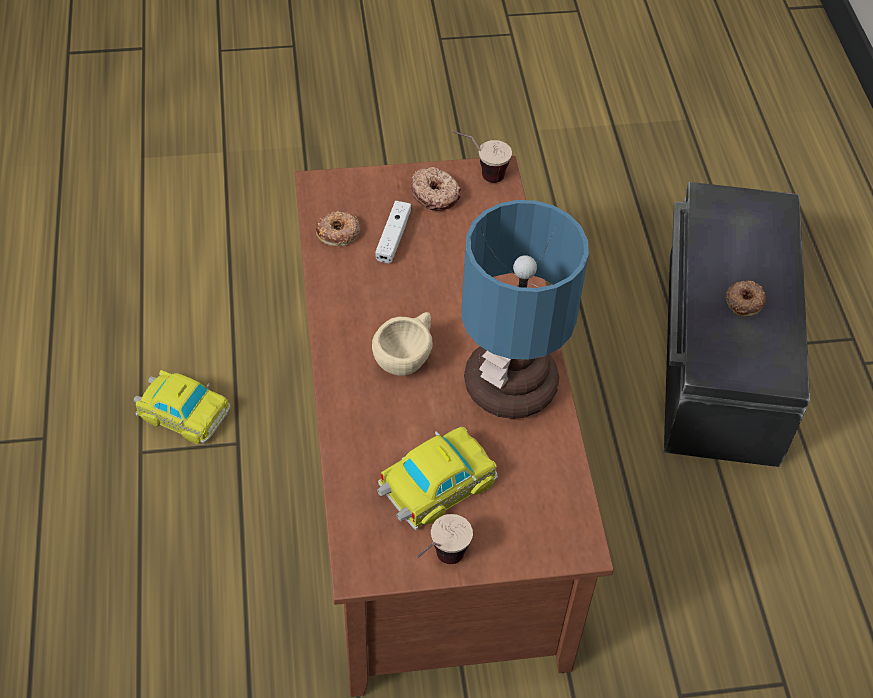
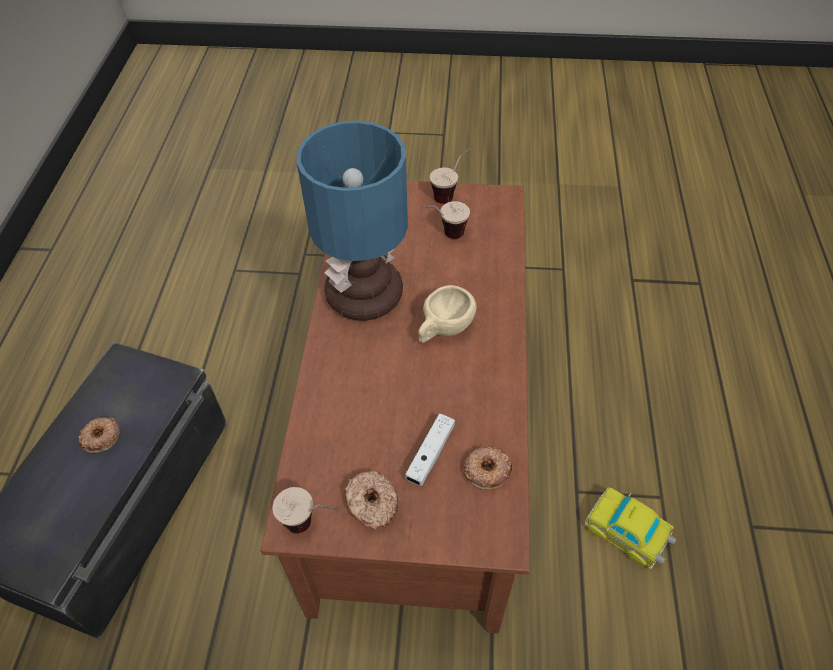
camera: 165 degrees left, 0 degrees up
toy car [377,427,498,530] -> cup [419,201,470,239]

